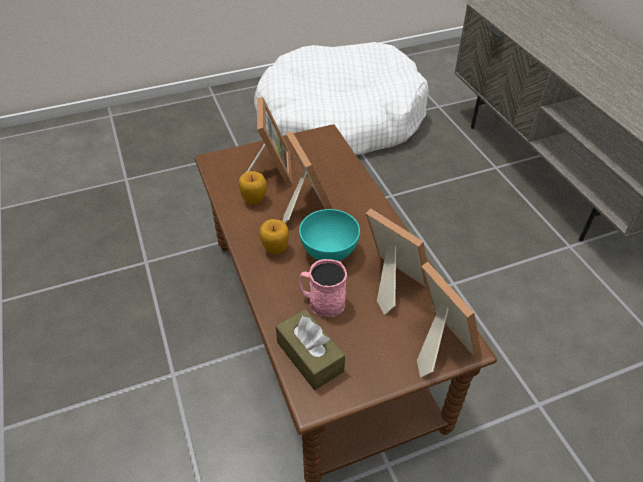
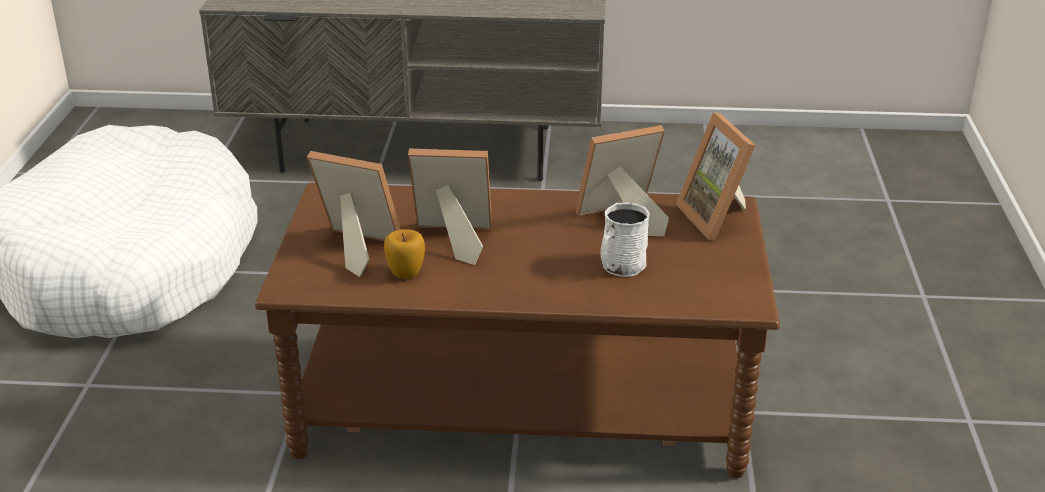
camera: 65 degrees left, 15 degrees down
apple [259,219,289,255] -> none
brown tissue box [276,309,345,390] -> none
pink mug [298,259,347,317] -> white mug [601,203,650,277]
turquoise bowl [299,209,360,261] -> none
picture frame [417,262,481,378] -> picture frame turned 105 degrees counterclockwise [676,112,756,240]

